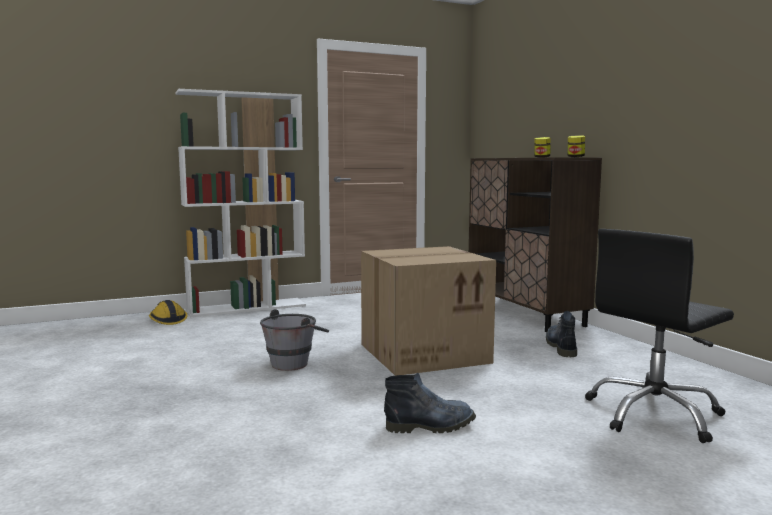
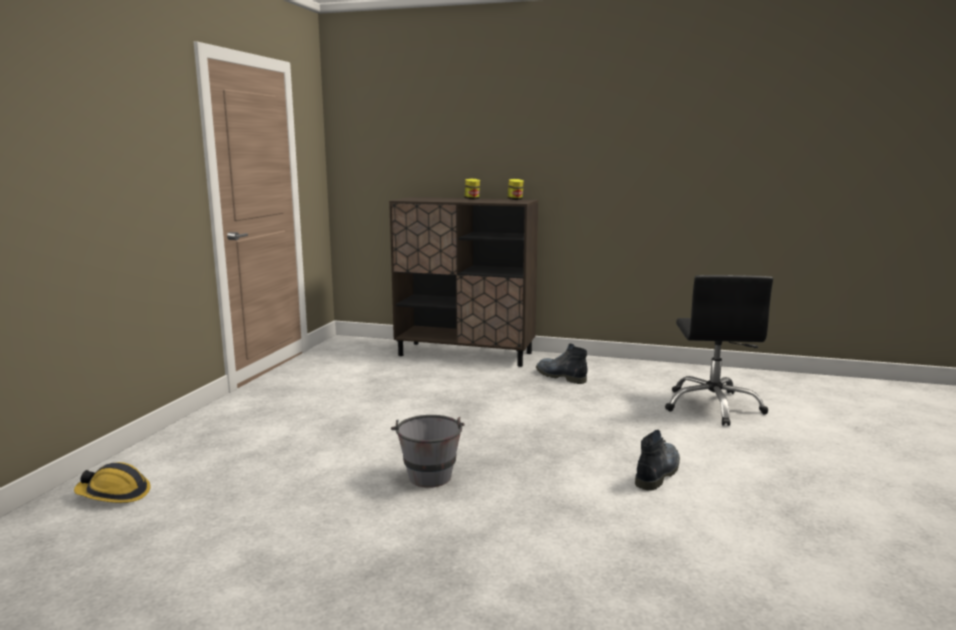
camera: 50 degrees left, 5 degrees up
white bookcase [175,89,306,317] -> none
cardboard box [361,246,496,376] -> none

